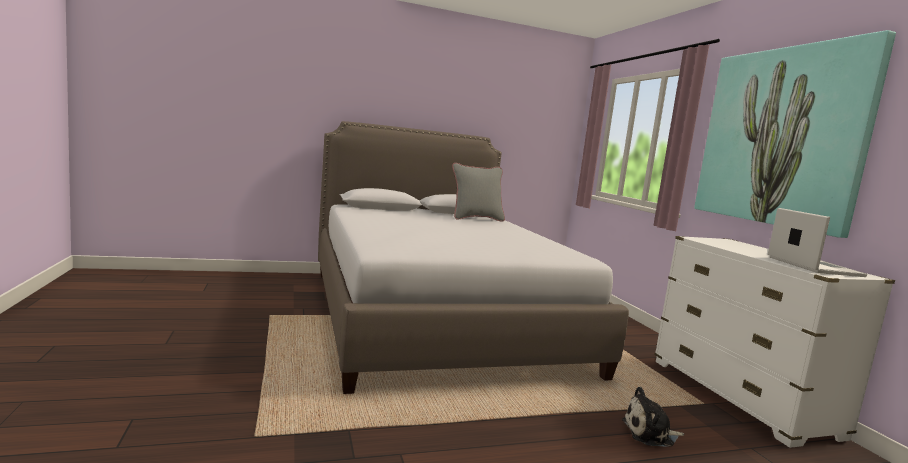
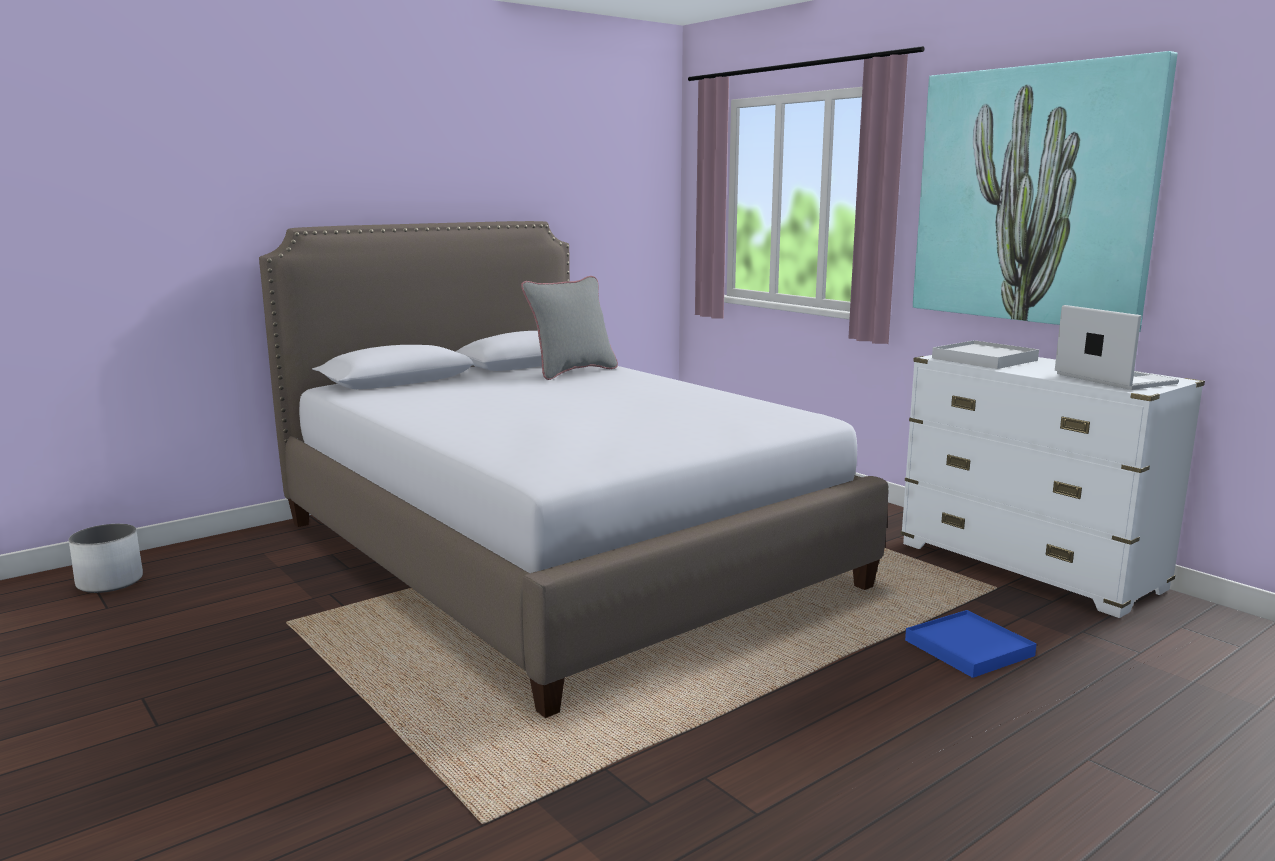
camera: 20 degrees left, 5 degrees up
plush toy [622,387,684,447] -> blue tray [905,610,1037,678]
none -> white planter [69,524,143,593]
none -> white tray [932,340,1039,369]

